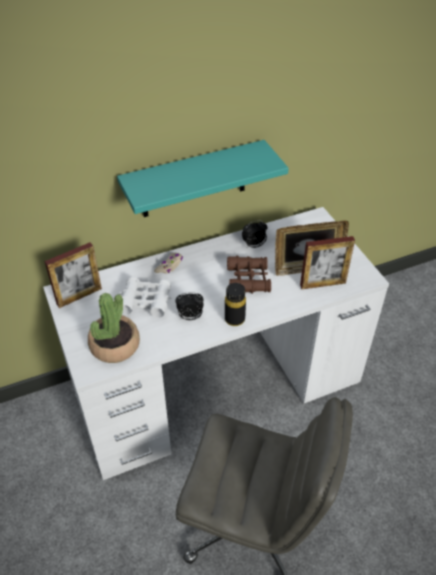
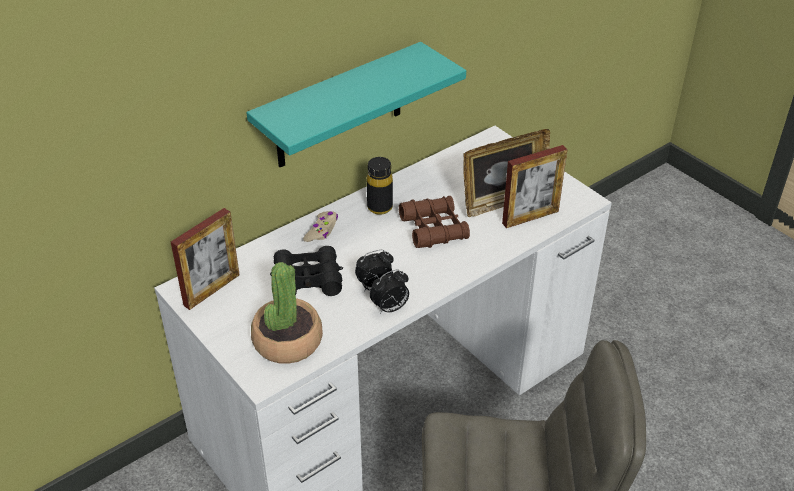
camera: 15 degrees left, 5 degrees down
white binoculars [120,277,171,318] -> black binoculars [270,246,343,296]
black bottle [225,283,246,326] -> black bottle moved to [367,157,393,215]
alarm clock [242,220,268,248] -> alarm clock moved to [370,269,409,314]

